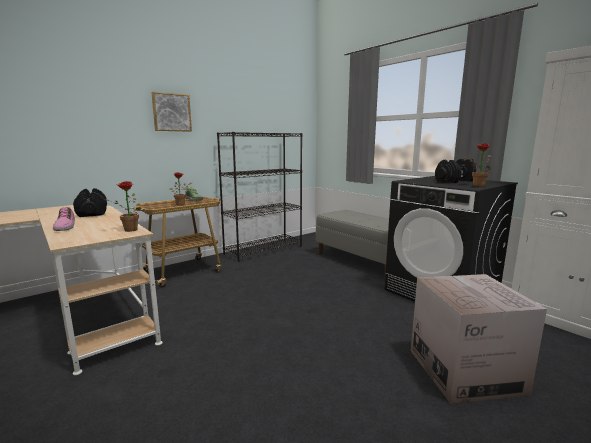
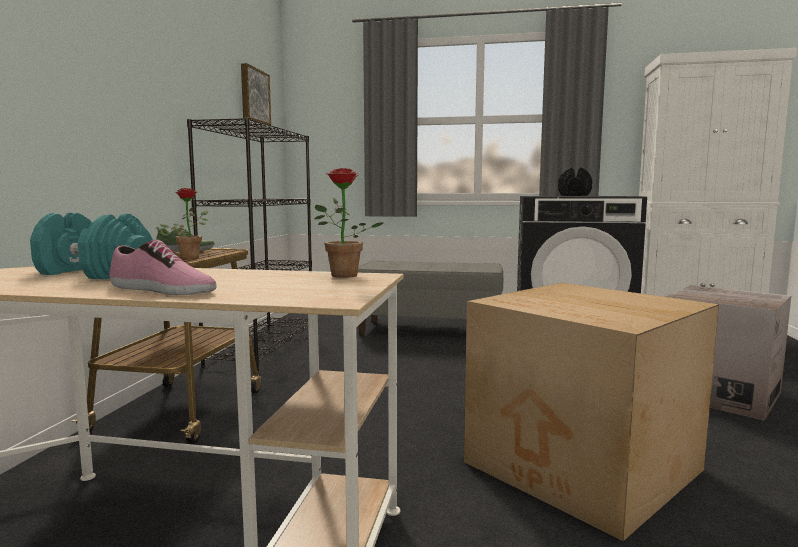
camera: 40 degrees left, 5 degrees down
black dumbbell [73,188,107,217] -> turquoise dumbbell [30,213,153,280]
picture [151,92,192,132] -> picture moved to [241,63,271,126]
potted plant [464,143,491,187] -> none
none -> cardboard box [464,283,719,541]

